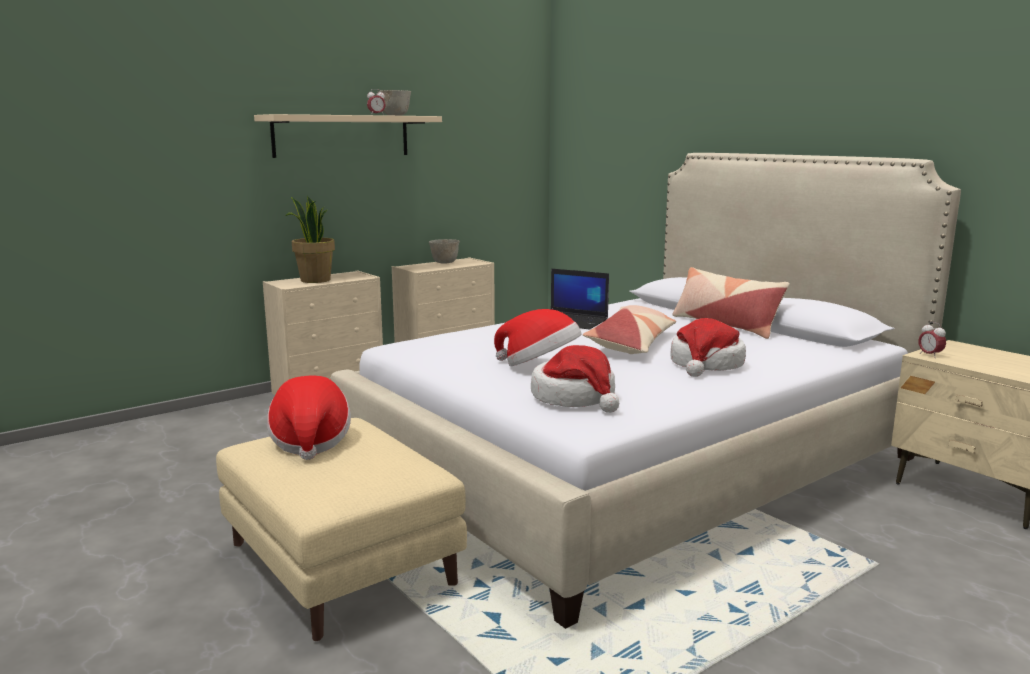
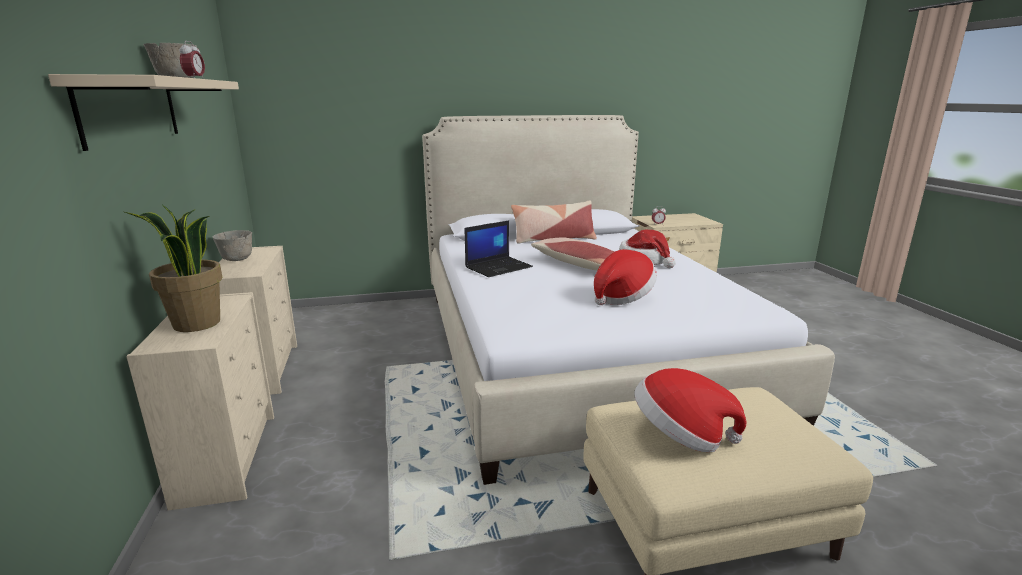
camera: 65 degrees left, 5 degrees up
hat [531,345,619,413] -> none

